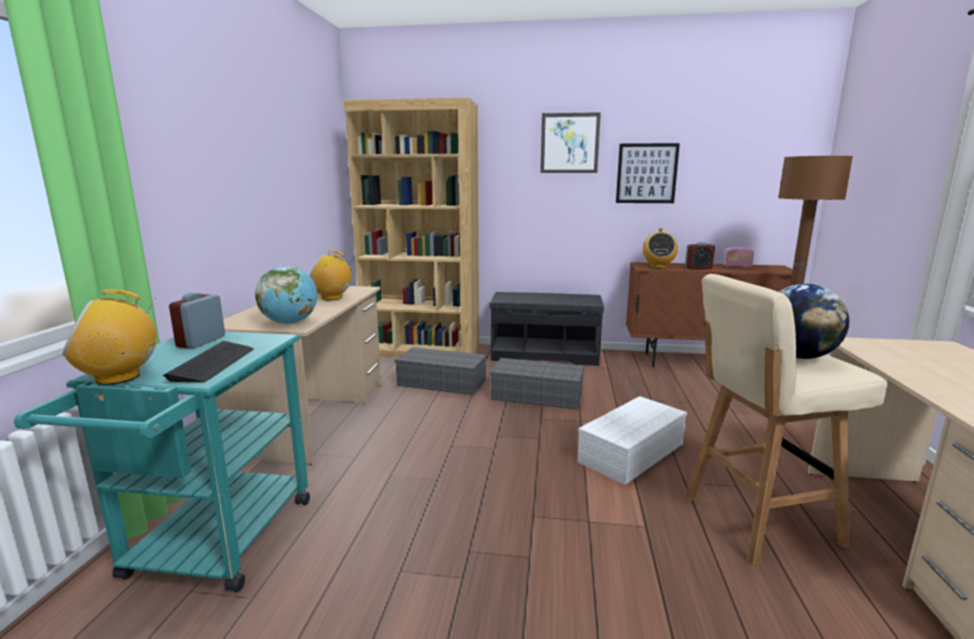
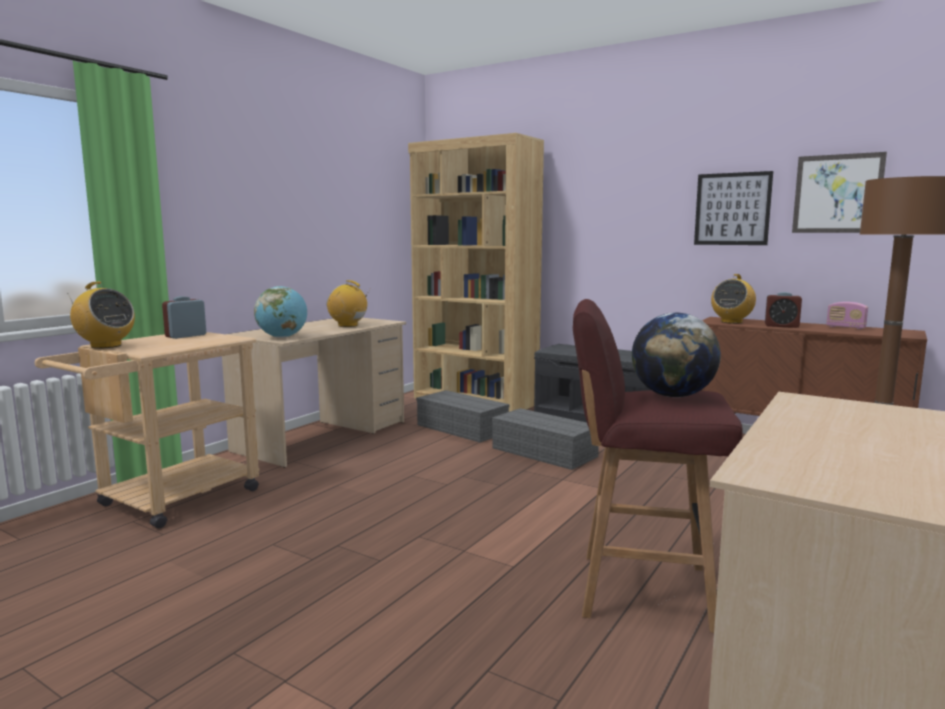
camera: 25 degrees right, 5 degrees down
turquoise cart [14,332,310,592] -> beige cart [35,332,259,529]
radio [63,289,157,385] -> radio turned 150 degrees counterclockwise [67,281,135,349]
keyboard [163,341,254,382] -> none
picture [540,112,601,173] -> picture moved to [792,152,887,233]
white storage box [577,396,687,485] -> none
beige stool [685,274,887,565] -> red stool [573,299,742,633]

